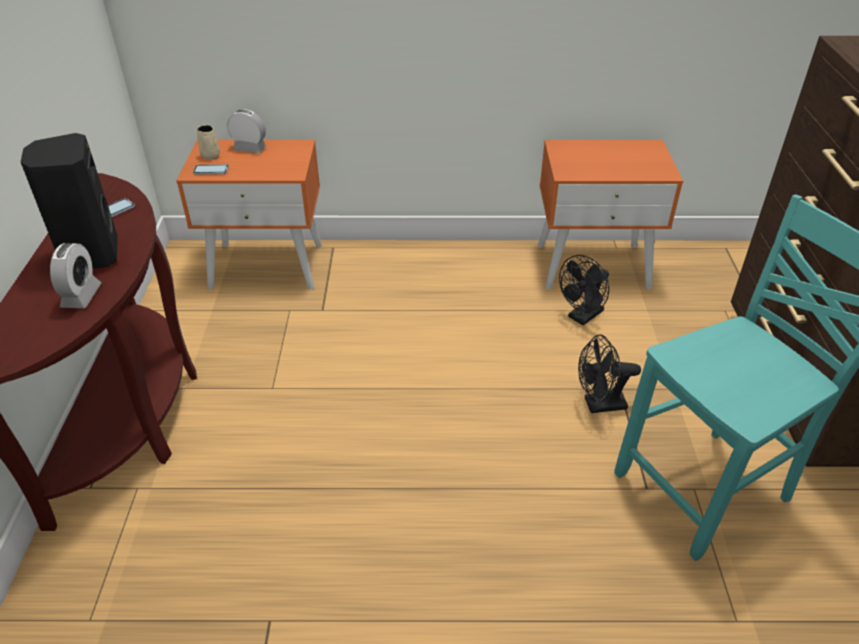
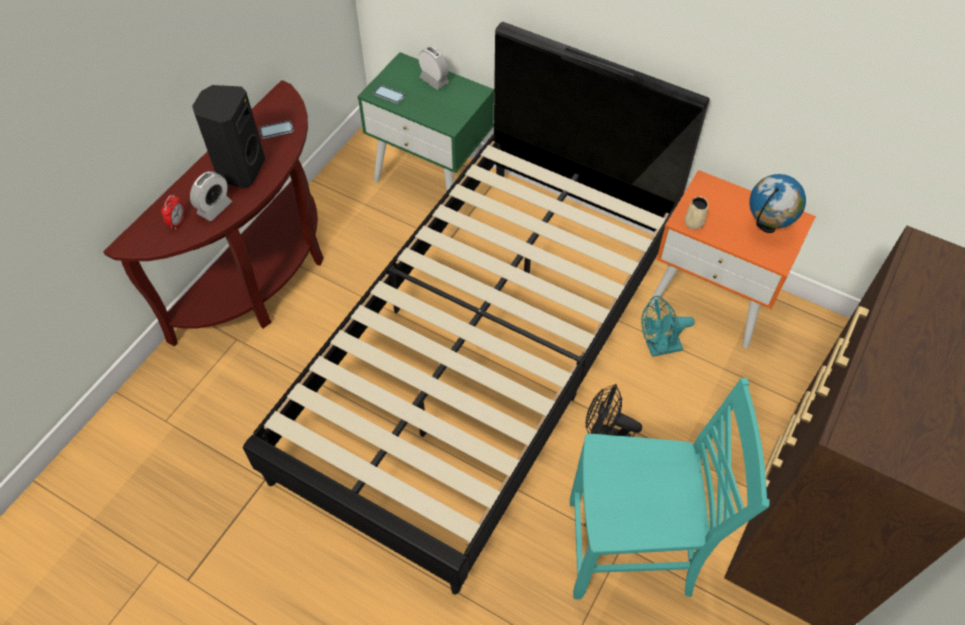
camera: 30 degrees right, 15 degrees up
orange nightstand [176,139,322,289] -> green nightstand [358,52,494,191]
beige mug [197,125,220,160] -> beige mug moved to [685,196,708,230]
black fan [559,255,609,325] -> turquoise fan [641,296,695,357]
none -> alarm clock [161,195,185,229]
none -> black bed [243,22,710,595]
none -> globe [749,174,806,233]

